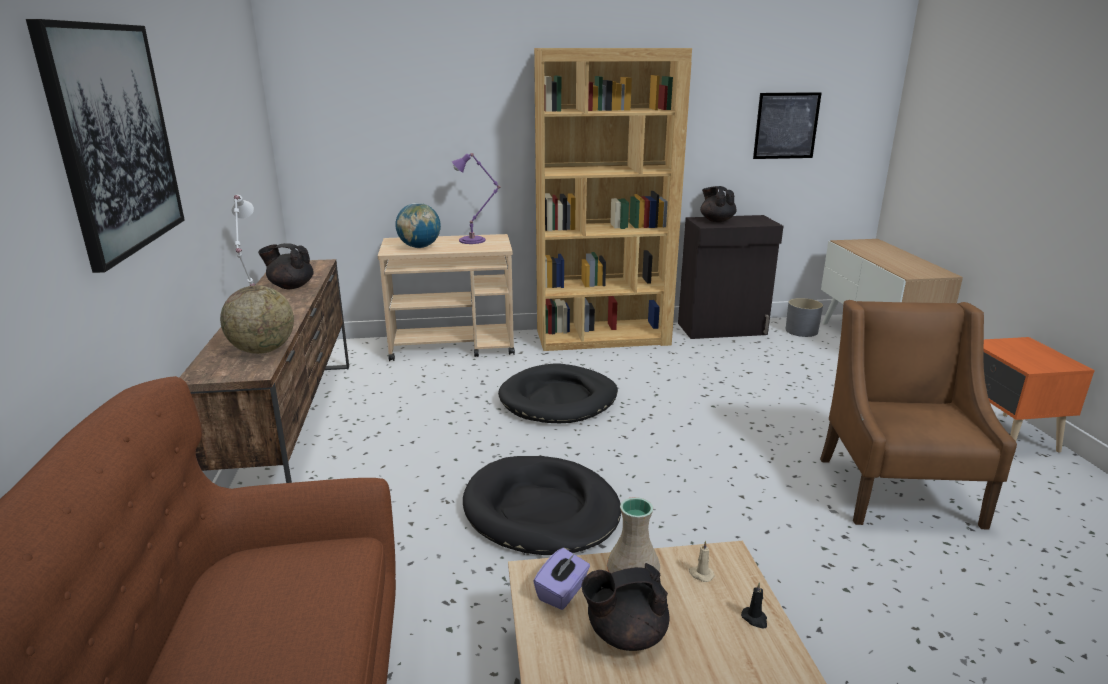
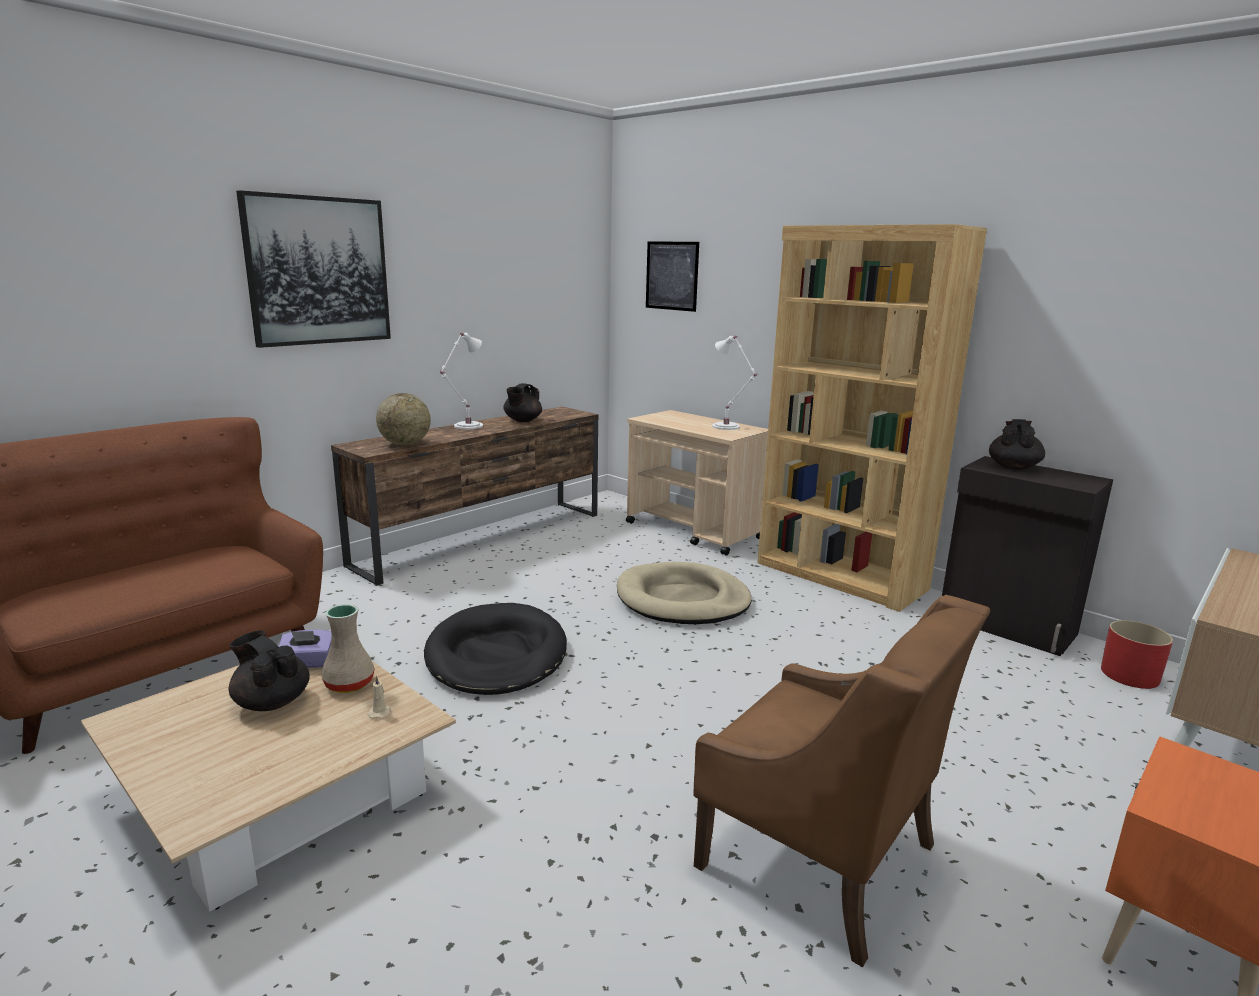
camera: 50 degrees right, 5 degrees down
black teapot [258,243,313,289] -> black teapot turned 120 degrees counterclockwise [503,383,542,422]
globe [395,203,441,248] -> none
purple table lamp [452,153,501,244] -> white table lamp [712,335,758,430]
black dog bed [498,364,618,423] -> beige dog bed [617,562,752,624]
black candle [741,582,767,629] -> none
picture [753,92,822,159] -> picture moved to [646,241,699,312]
grey planter [786,298,823,337] -> red planter [1101,620,1173,689]
brown armchair [820,300,1017,530] -> brown armchair turned 75 degrees clockwise [693,595,990,967]

